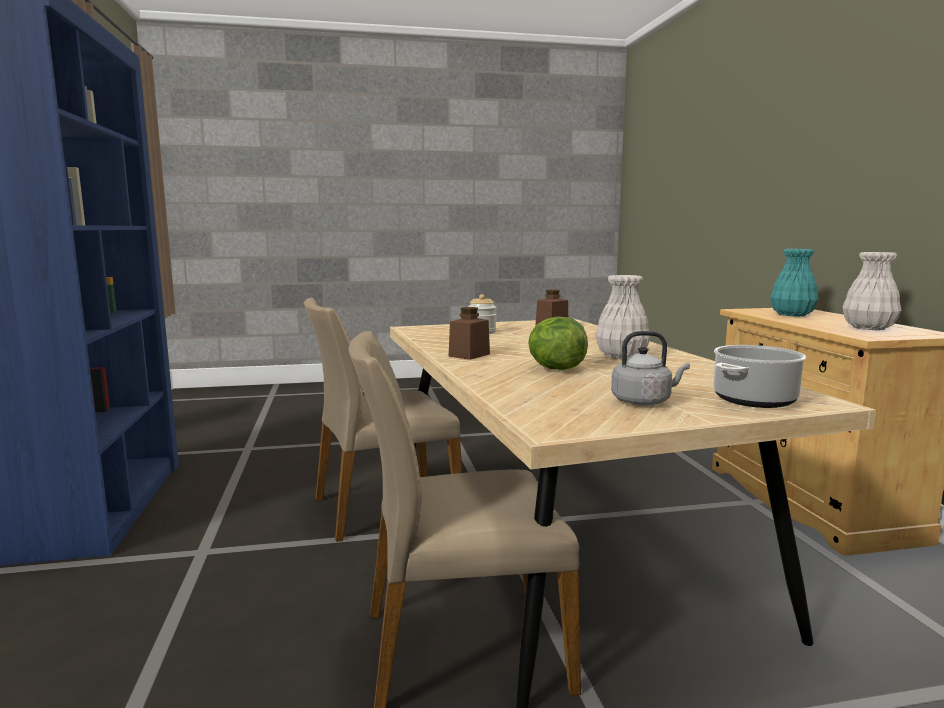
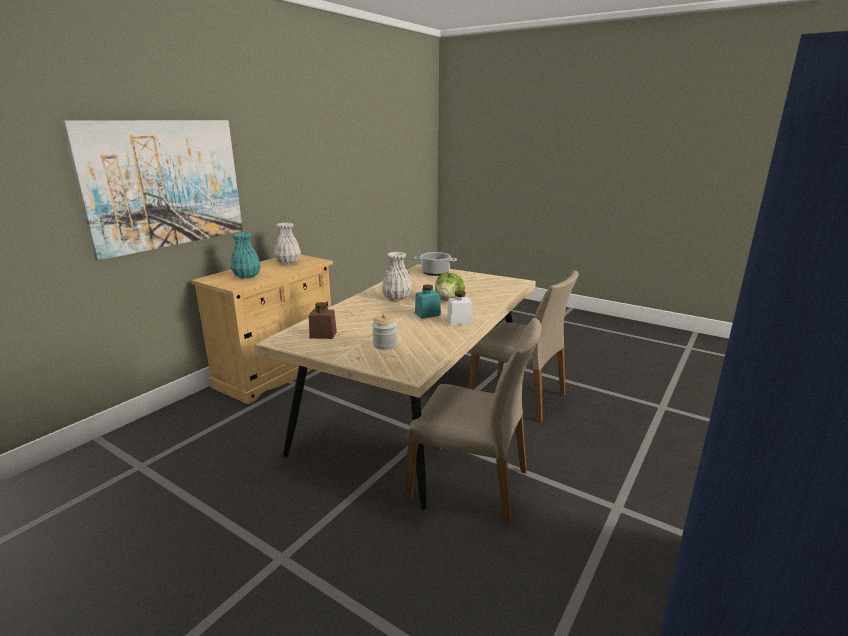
camera: 135 degrees left, 10 degrees up
brown jar [449,307,490,360] -> white jar [447,291,472,325]
grey kettle [611,331,690,406] -> none
none -> picture [62,120,243,261]
none -> turquoise jar [415,285,441,319]

